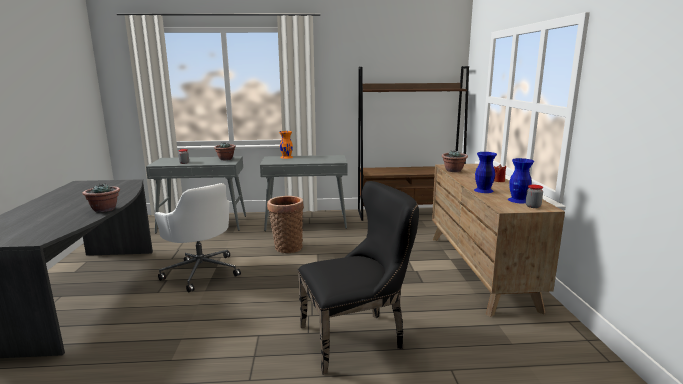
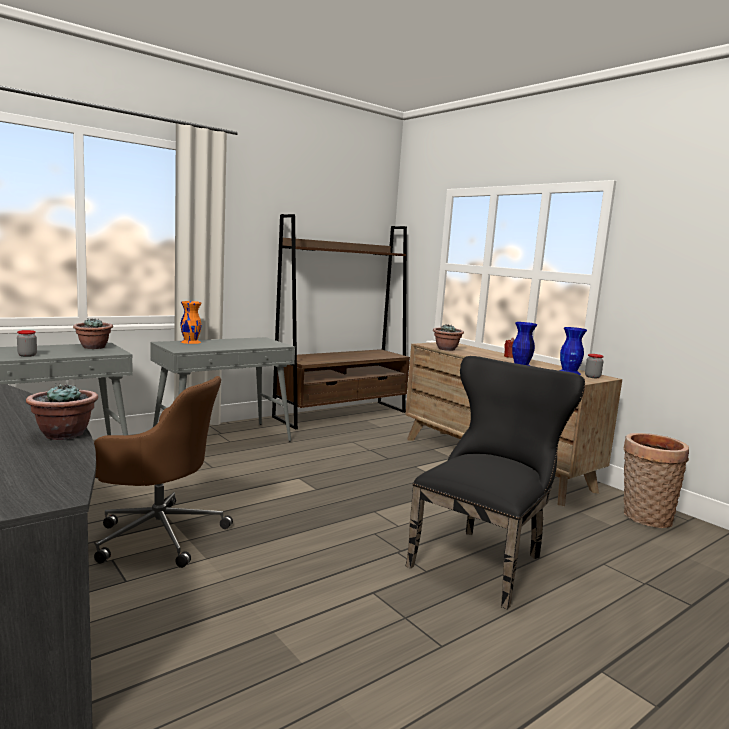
camera: 35 degrees left, 5 degrees down
white office chair [154,183,241,292] -> brown office chair [94,376,233,568]
basket [267,196,304,253] -> basket moved to [624,433,689,528]

